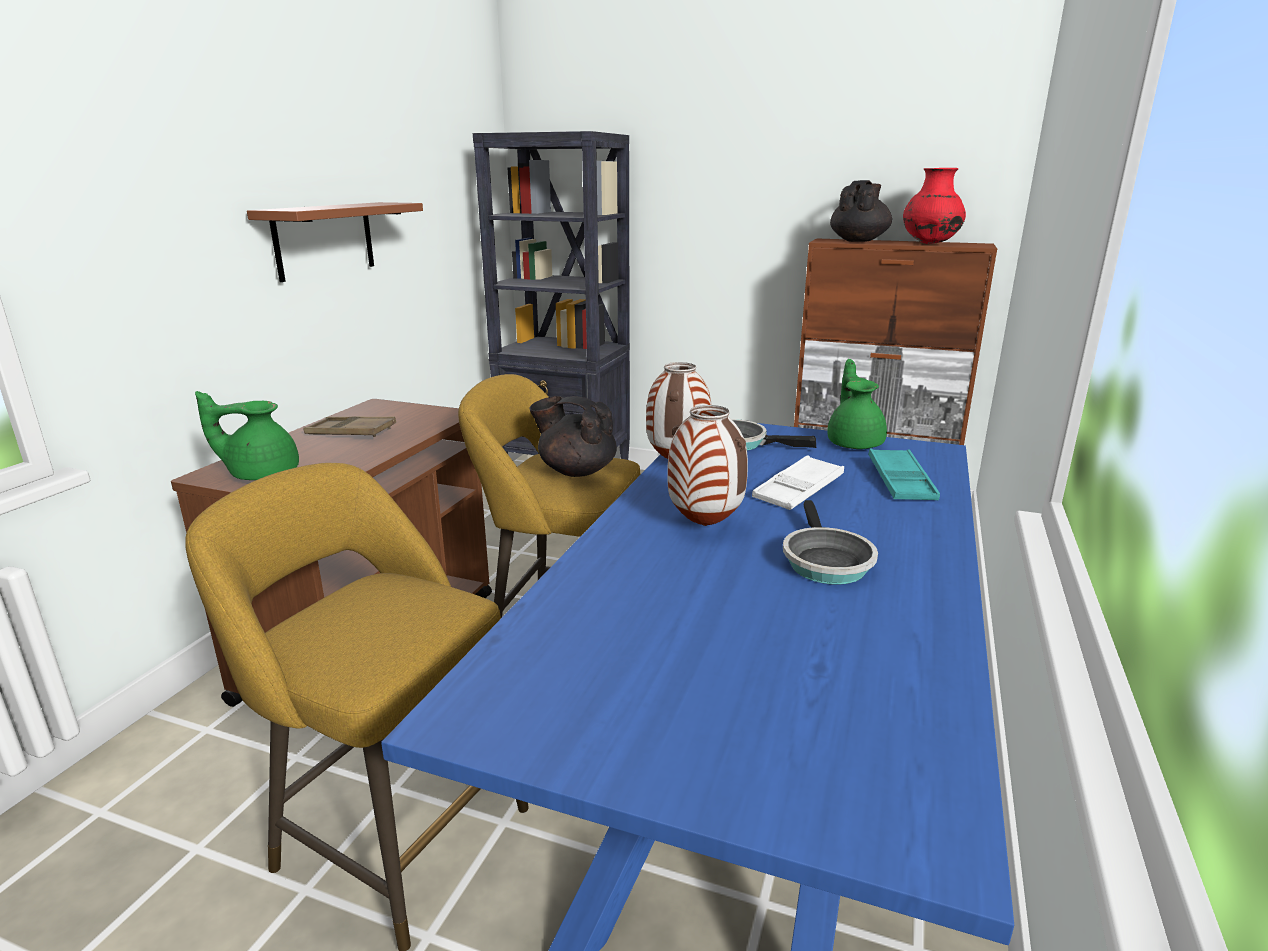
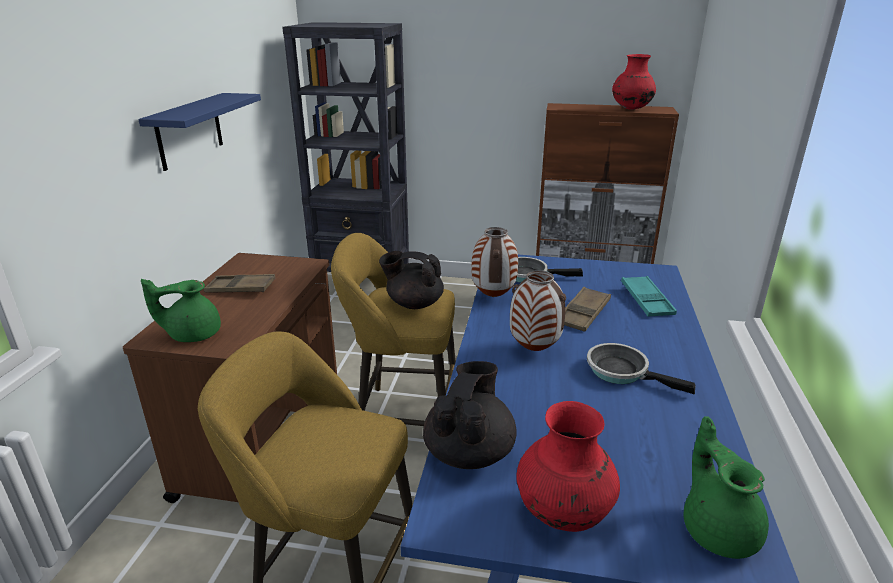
camera: 10 degrees left, 5 degrees up
brown shelf [247,202,423,282] -> blue shelf [138,93,261,171]
white tray [752,455,844,510] -> brown tray [564,287,611,332]
frying pan [783,500,878,584] -> frying pan turned 135 degrees clockwise [587,343,696,394]
green teapot [827,359,887,449] -> green teapot moved to [684,416,769,559]
black teapot [830,180,892,242] -> black teapot moved to [423,361,517,469]
none -> red vase [516,401,620,532]

